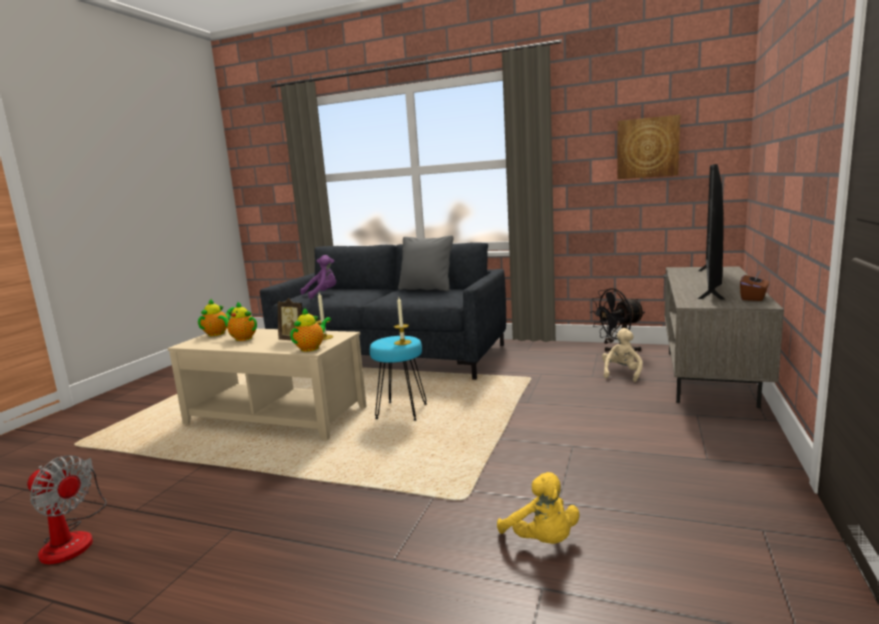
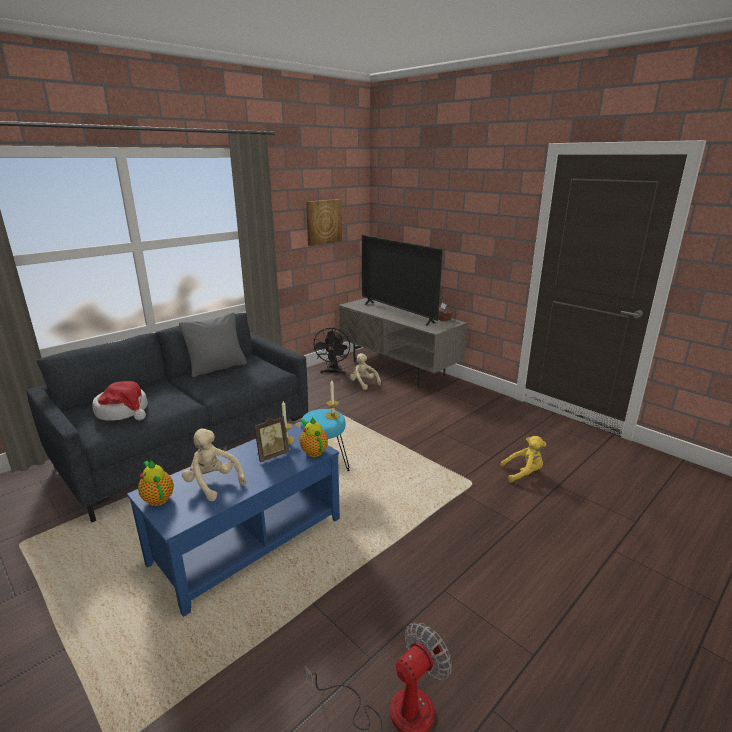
camera: 65 degrees left, 10 degrees up
beige coffee table [167,329,367,440] -> blue coffee table [127,423,340,617]
teapot [218,301,257,341] -> beige plush toy [182,429,245,501]
purple plush toy [300,255,336,299] -> hat [92,381,148,421]

